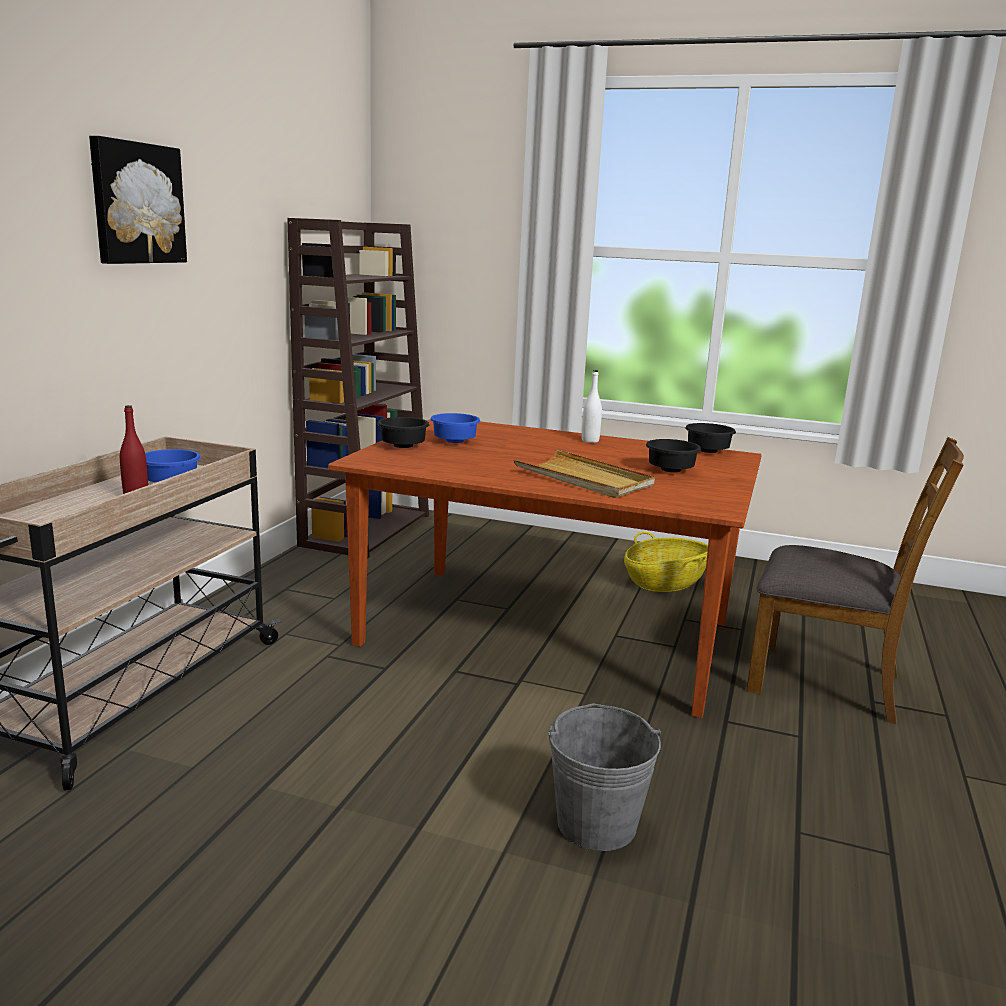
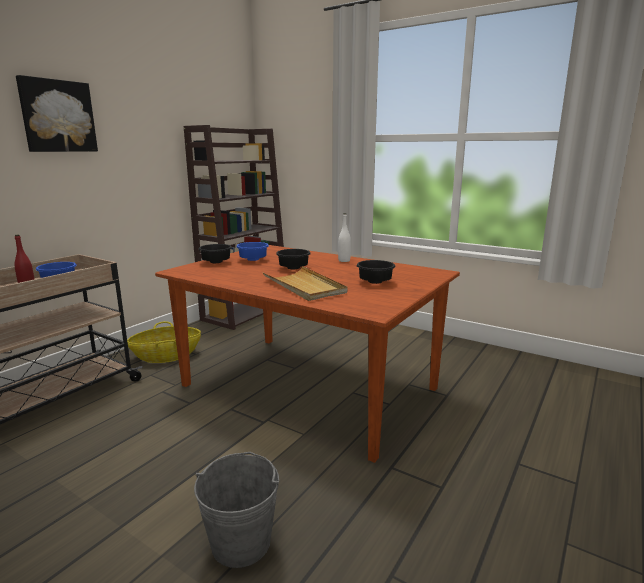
camera: 15 degrees right, 0 degrees up
basket [624,531,708,592] -> basket moved to [127,321,201,363]
black bowl [685,423,736,453] -> black bowl moved to [276,249,311,269]
brown chair [746,437,964,724] -> none

